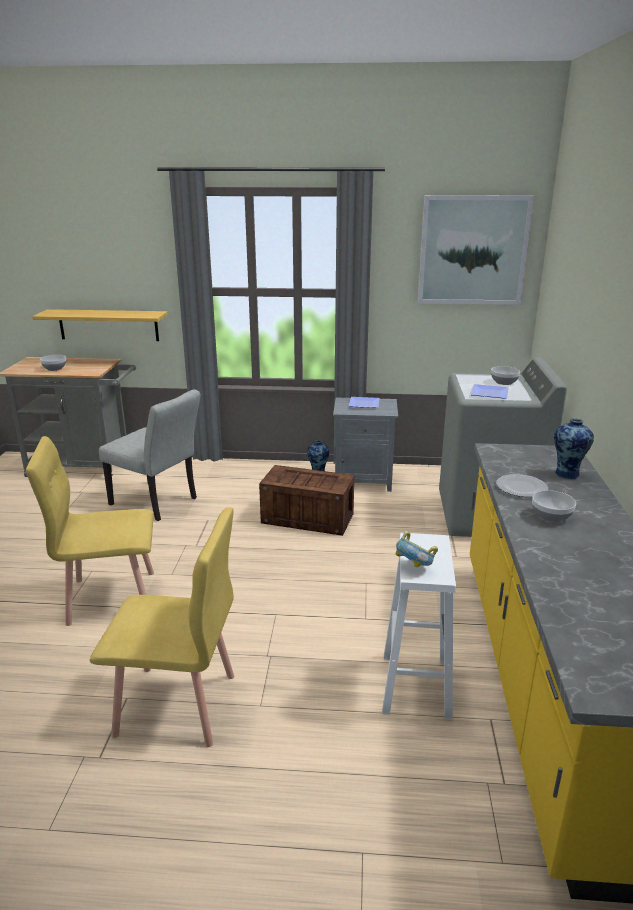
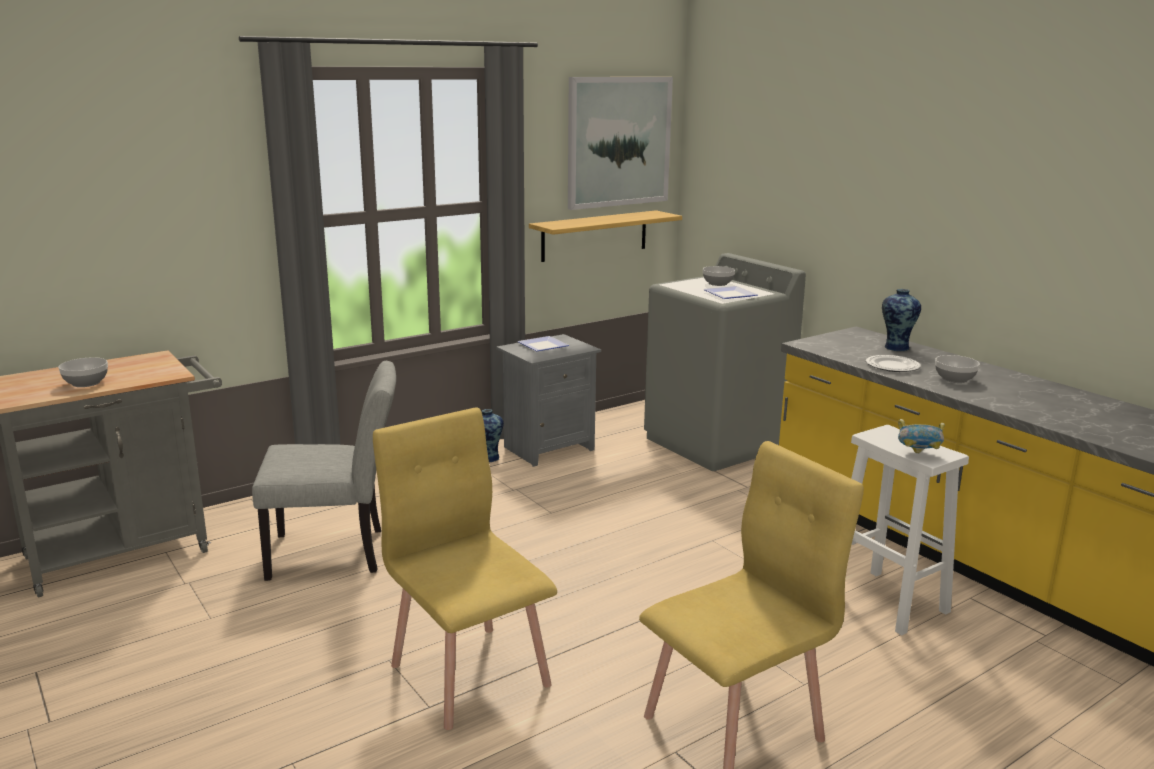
camera: 40 degrees left, 5 degrees down
yellow chair [26,436,154,626] -> yellow chair turned 105 degrees clockwise [373,407,557,730]
shelf [32,309,168,341] -> shelf moved to [529,210,682,262]
crate [259,465,354,536] -> none

